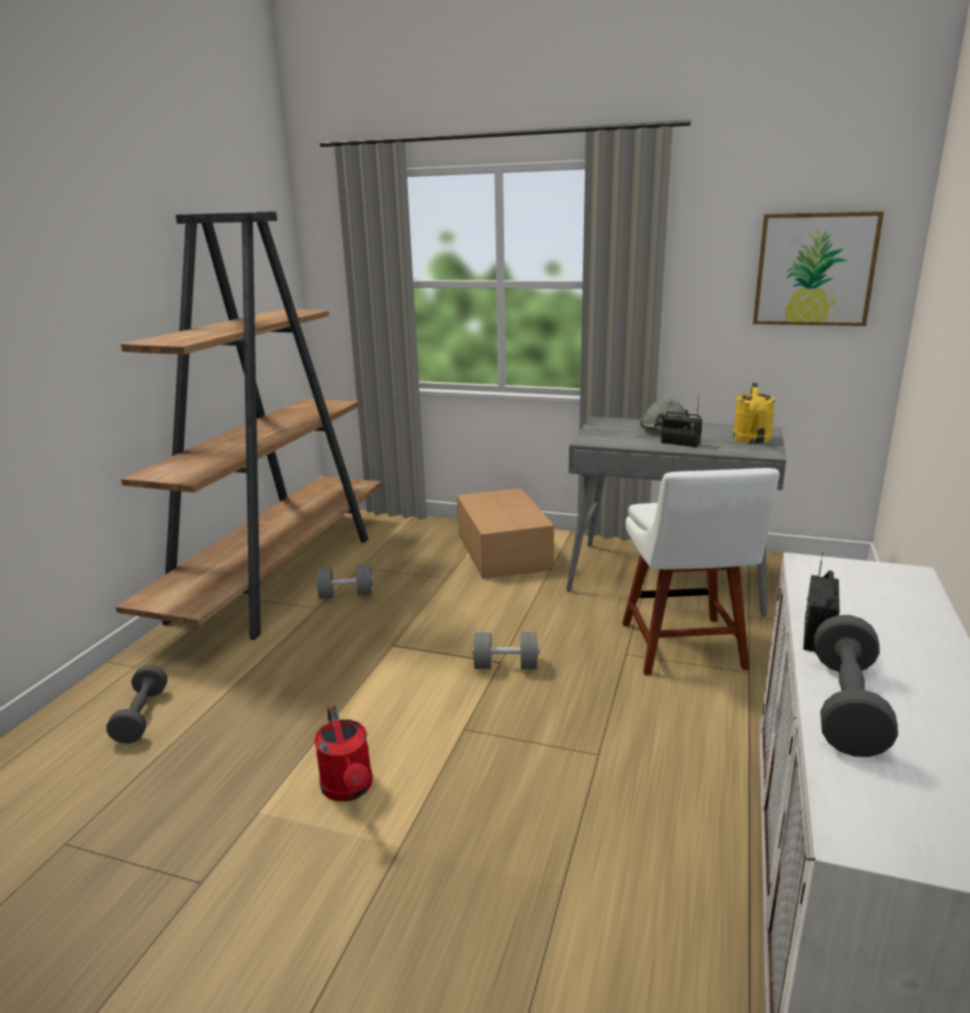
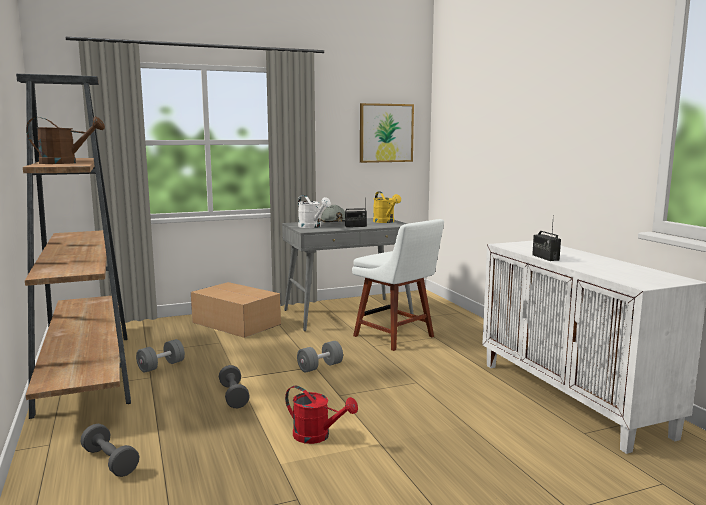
camera: 40 degrees left, 10 degrees down
grey dumbbell [814,615,898,757] -> grey dumbbell moved to [219,365,250,408]
none -> brown watering can [26,117,105,164]
none -> white watering can [298,195,331,228]

